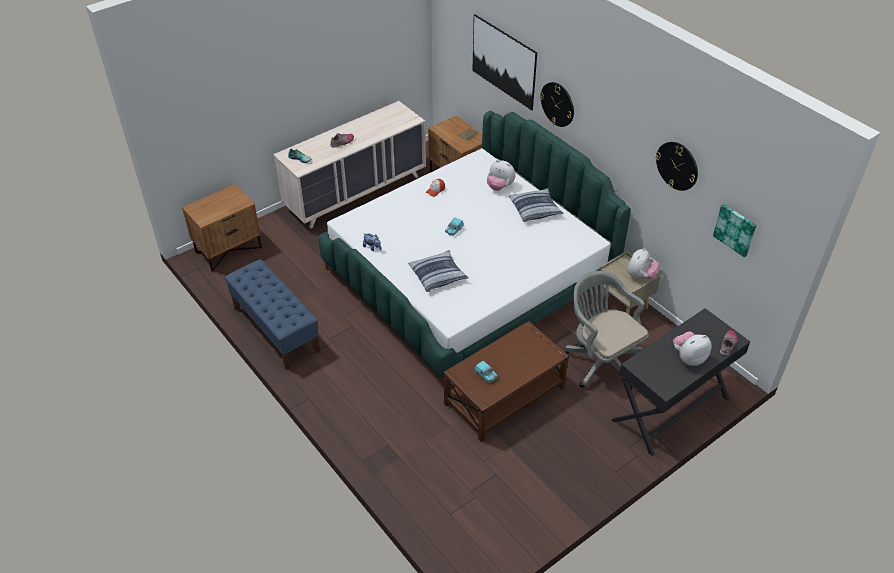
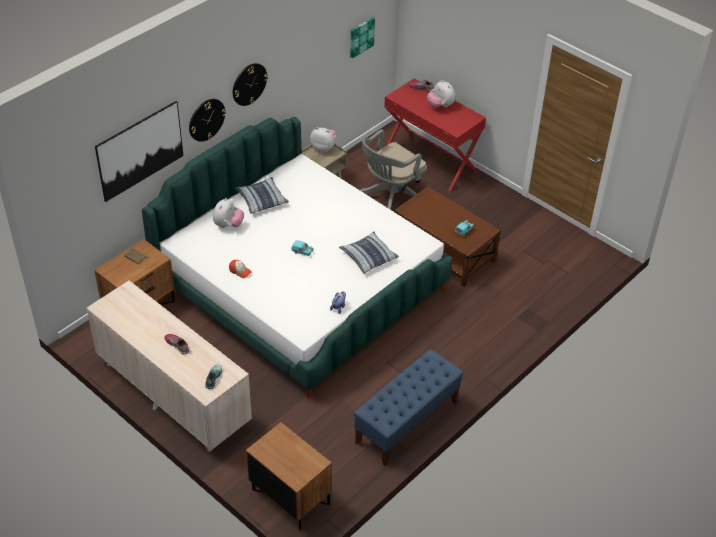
camera: 100 degrees left, 0 degrees up
black desk [611,308,750,456] -> red desk [384,78,486,192]
wall clock [655,142,698,191] -> wall clock moved to [233,63,268,106]

